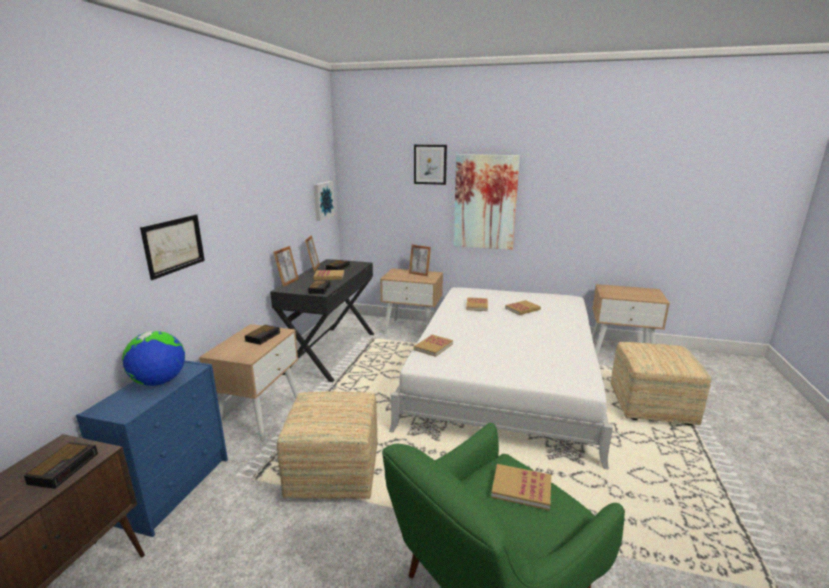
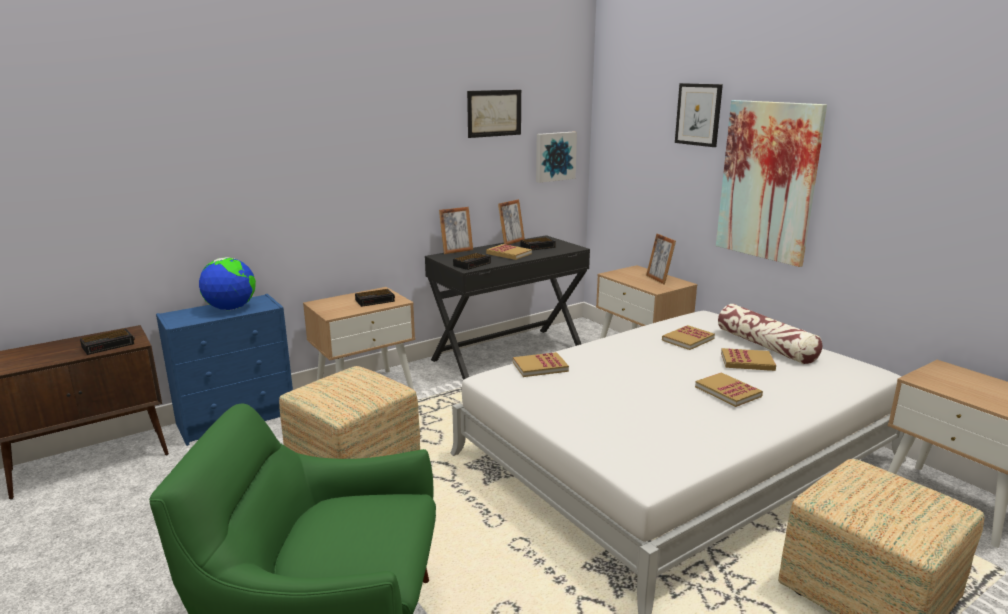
camera: 40 degrees right, 0 degrees up
picture [140,214,205,280] -> picture moved to [467,90,521,138]
book [491,464,551,511] -> book moved to [695,372,763,407]
none -> pillow [718,304,822,364]

